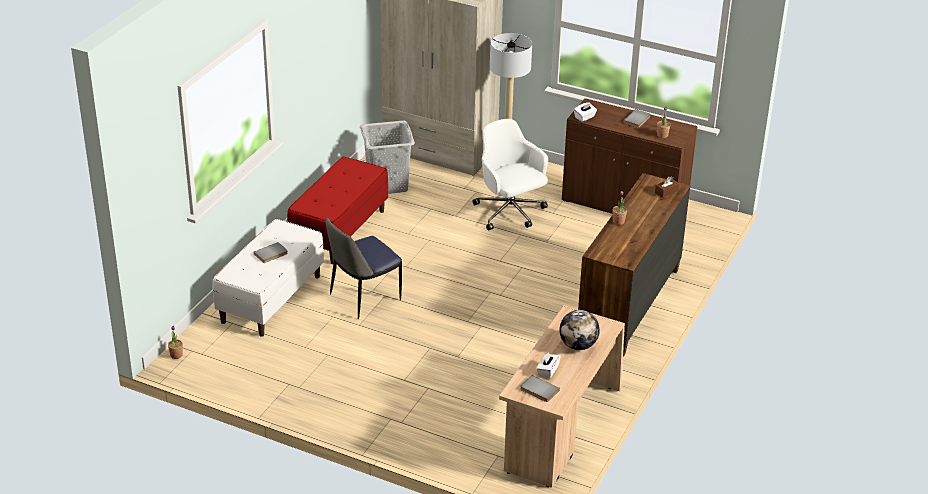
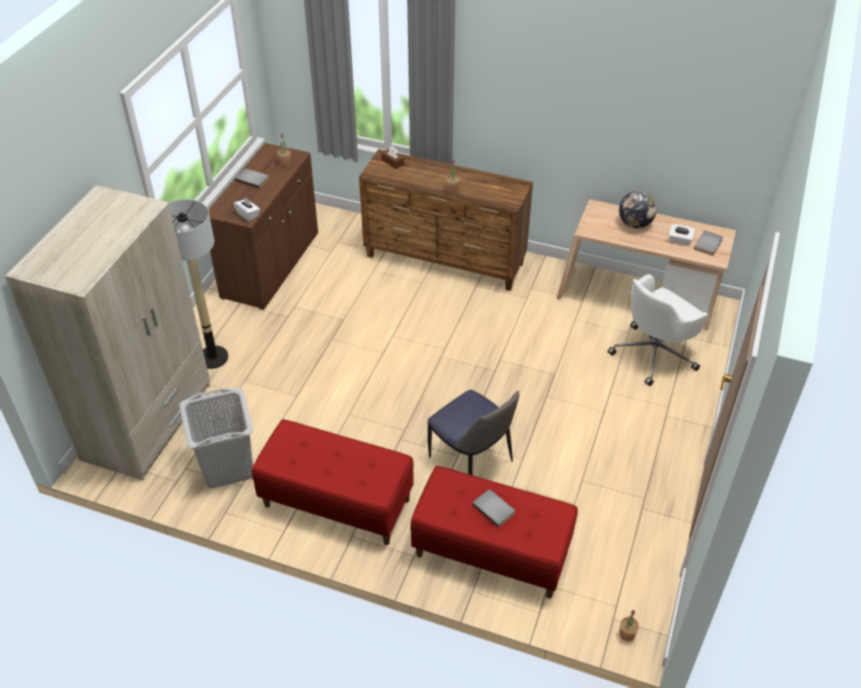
camera: 95 degrees left, 10 degrees up
white bench [212,219,324,337] -> red bench [411,466,578,598]
white office chair [473,119,548,231] -> white office chair moved to [608,274,708,386]

